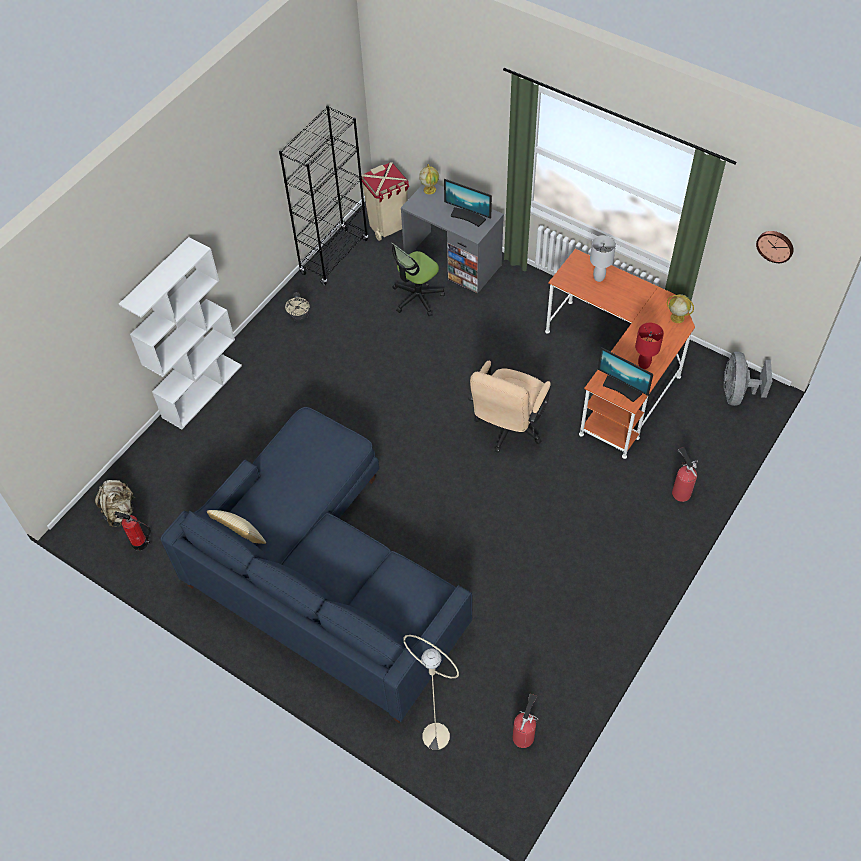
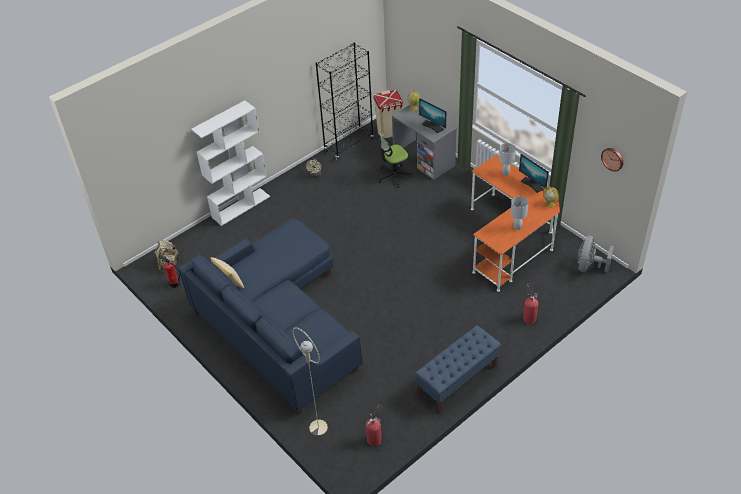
camera: 15 degrees right, 10 degrees down
beige office chair [468,361,551,453] -> none
monitor [598,347,653,402] -> monitor moved to [519,154,549,193]
red table lamp [635,323,664,369] -> white table lamp [510,196,529,230]
none -> blue bench [415,325,501,414]

